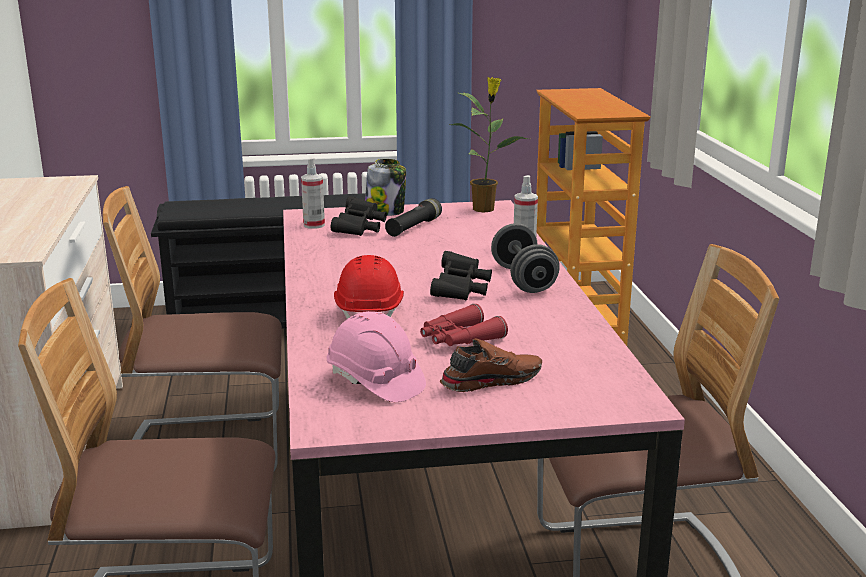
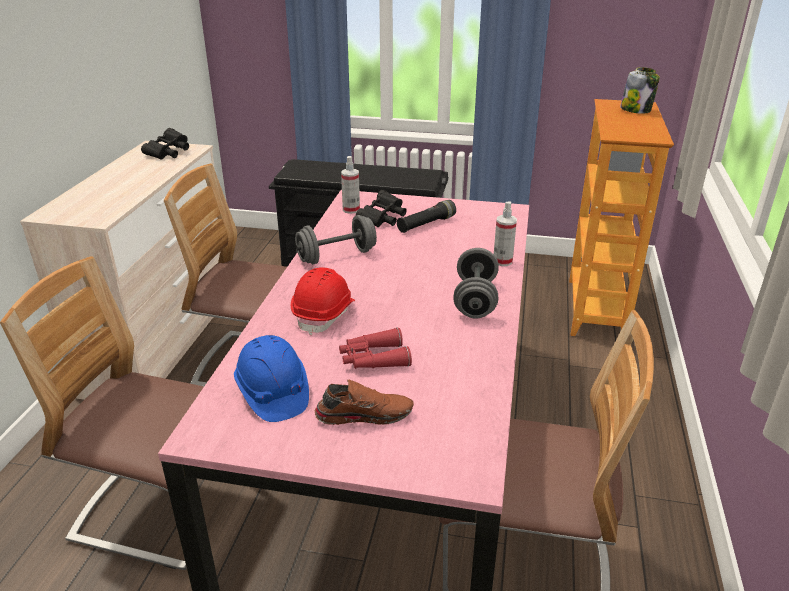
camera: 20 degrees right, 10 degrees up
pink hard hat [327,311,426,402] -> blue hard hat [234,335,309,422]
jar [365,159,406,216] -> jar moved to [620,67,660,114]
black binoculars [430,251,492,300] -> black binoculars moved to [141,128,189,159]
potted plant [450,77,528,212] -> none
none -> grey dumbbell [295,215,377,264]

